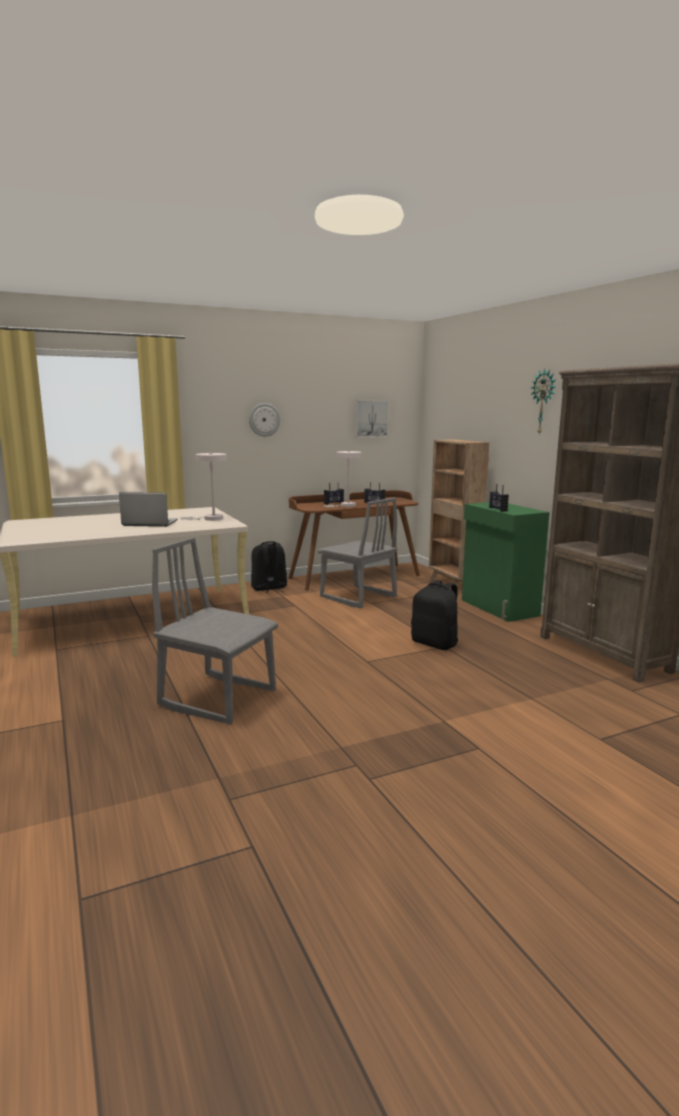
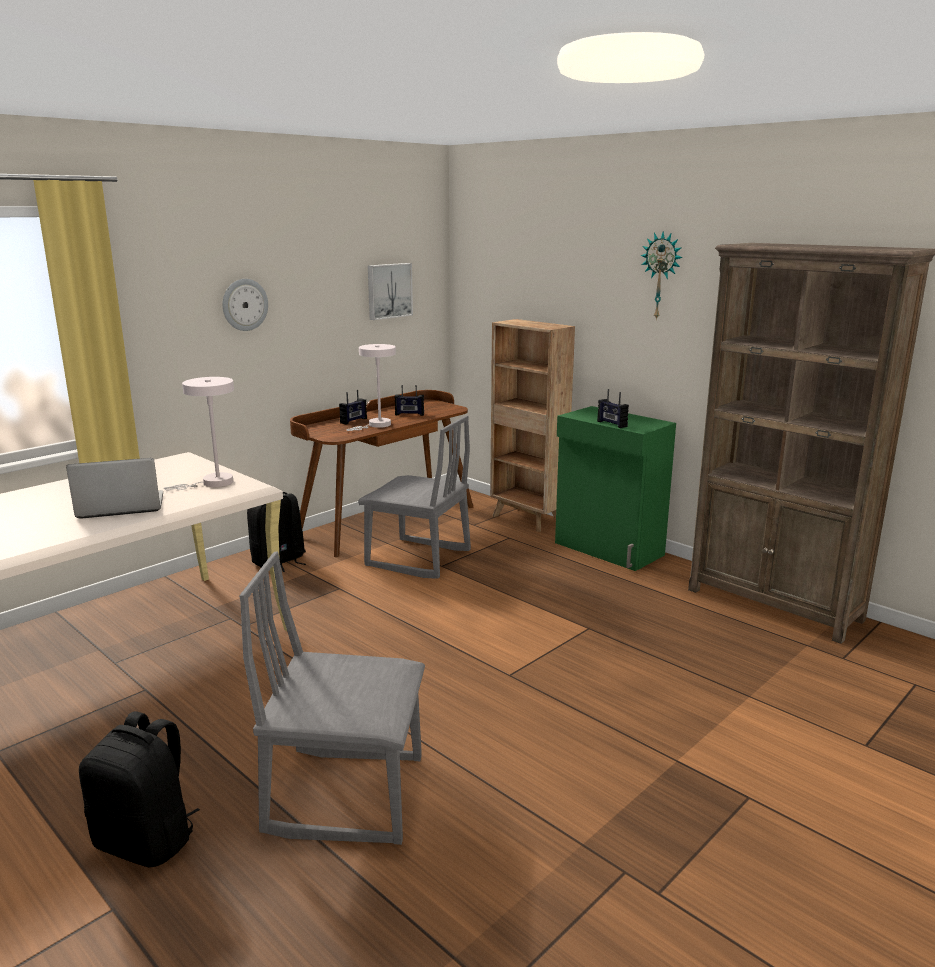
camera: 20 degrees left, 5 degrees up
black backpack [411,580,458,650] -> black backpack moved to [79,711,200,867]

